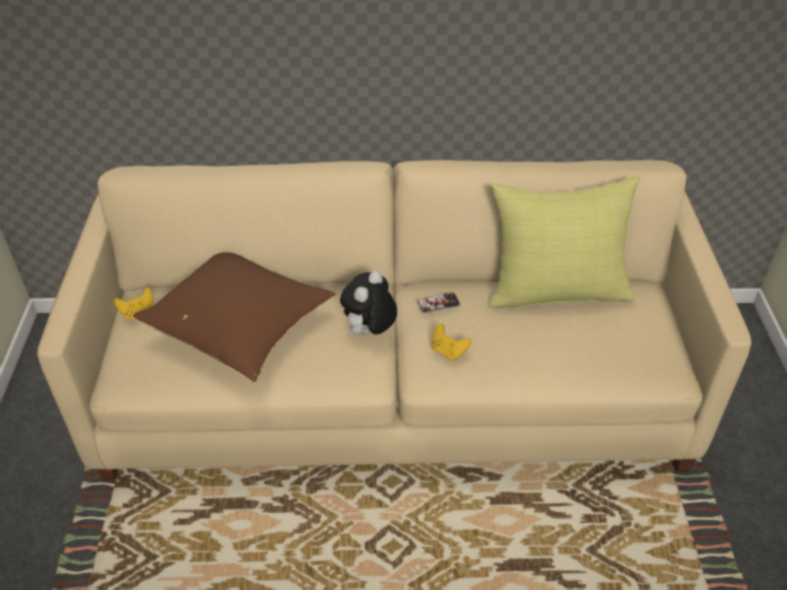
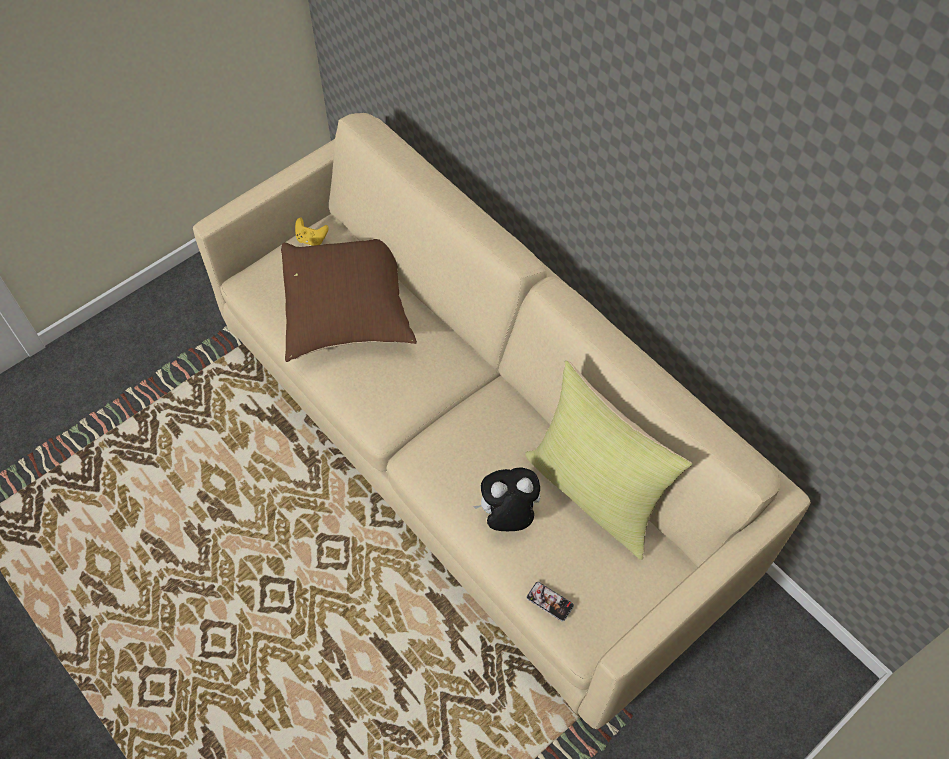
camera: 50 degrees right, 15 degrees up
plush toy [340,271,397,336] -> plush toy moved to [473,467,540,531]
phone [418,292,460,313] -> phone moved to [526,582,574,622]
yellow game controller [432,324,471,360] -> none

